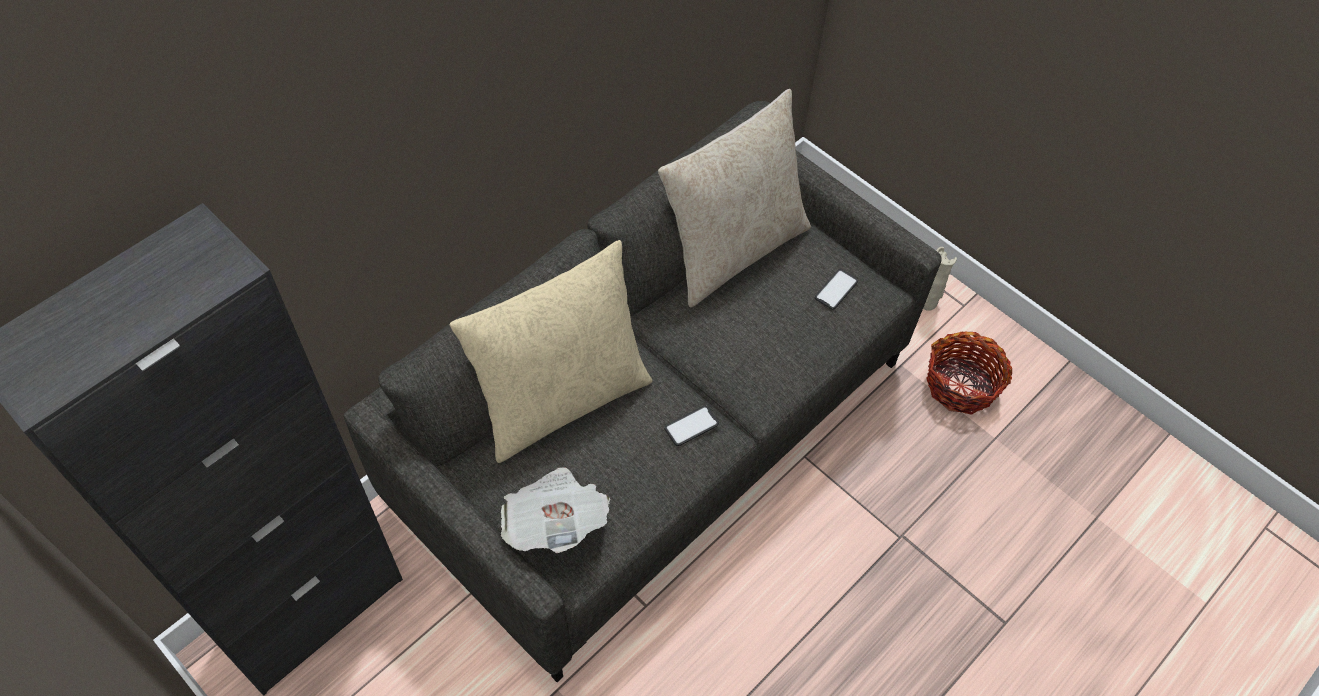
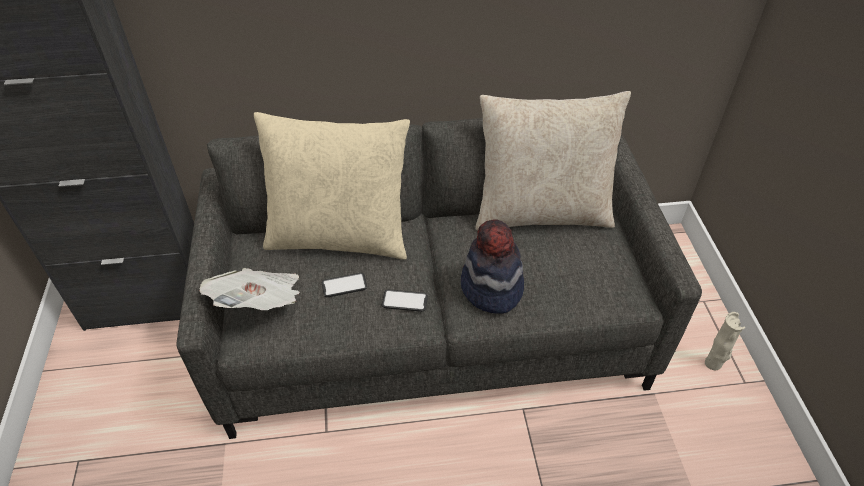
camera: 40 degrees right, 10 degrees down
phone [815,269,858,310] -> phone moved to [322,273,367,297]
basket [926,332,1012,415] -> none
none -> hat [461,219,524,314]

